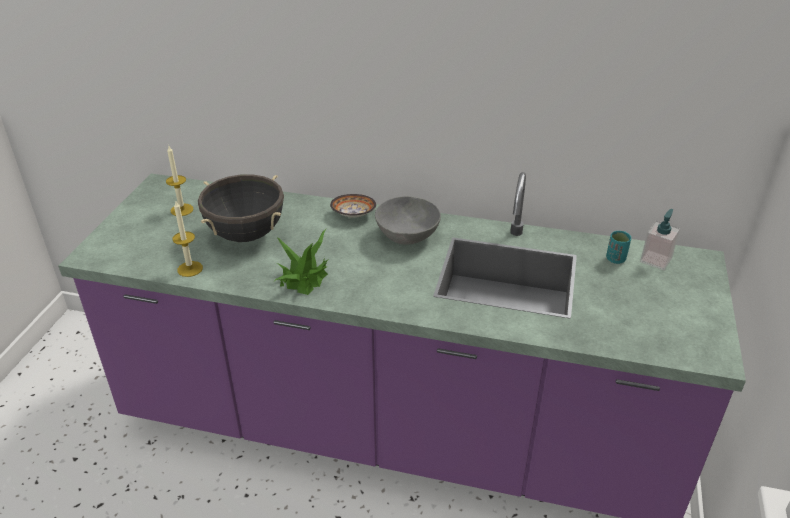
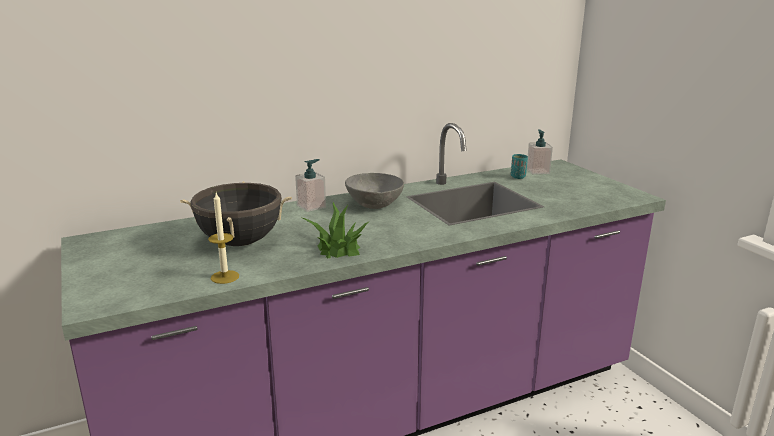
camera: 40 degrees left, 15 degrees down
candle [166,146,194,216] -> none
bowl [330,194,376,217] -> soap dispenser [295,159,326,212]

